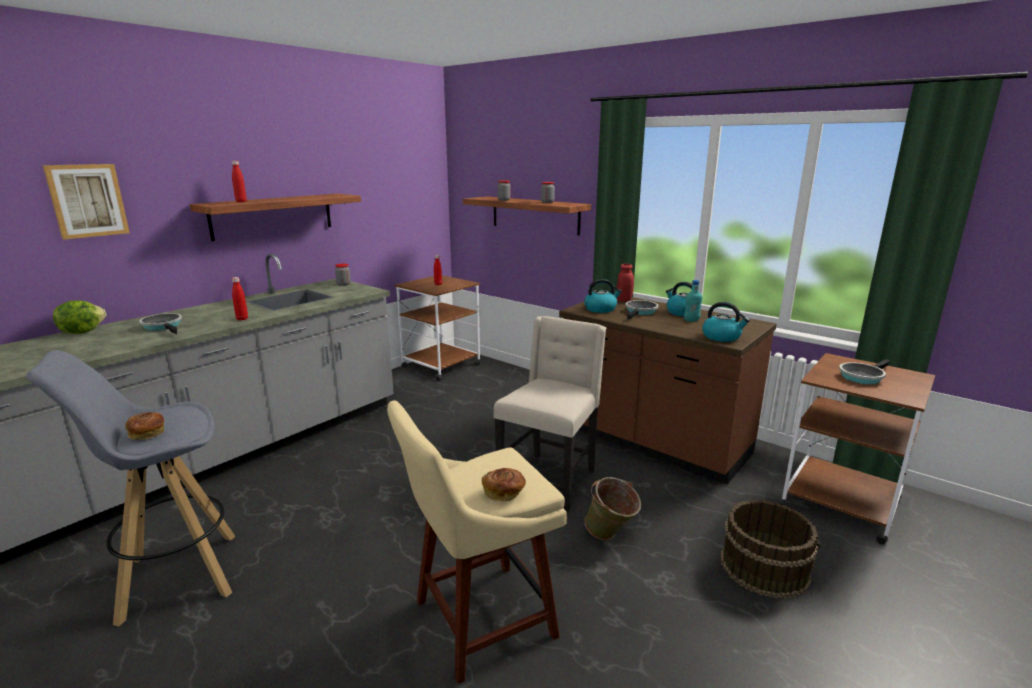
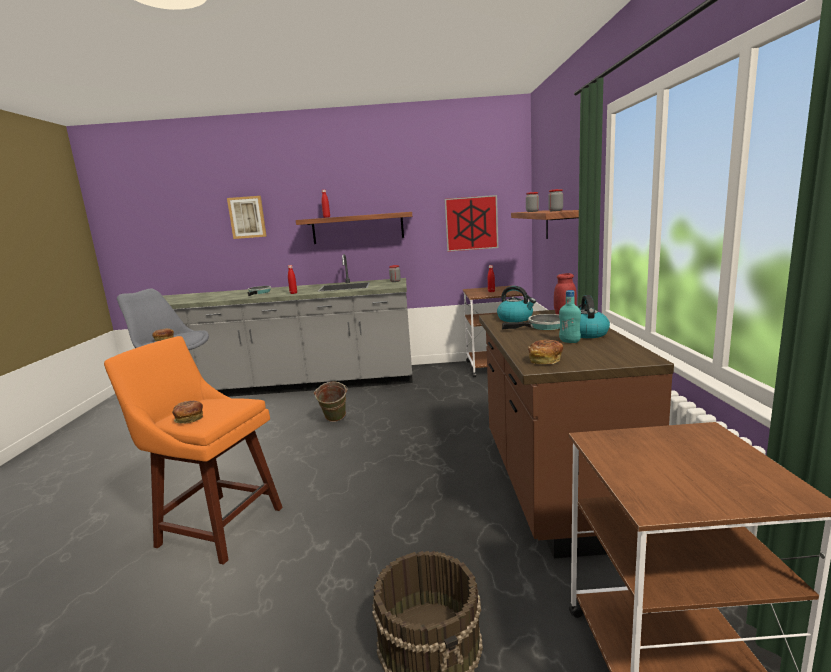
camera: 50 degrees right, 5 degrees down
lettuce [53,300,106,334] -> none
beige stool [387,400,567,684] -> orange stool [104,336,283,565]
beige chair [494,316,606,512] -> none
green bucket [585,477,641,540] -> green bucket moved to [314,382,348,422]
kettle [702,302,750,342] -> bread [528,340,563,364]
frying pan [839,359,890,385] -> none
none -> picture [445,195,498,252]

